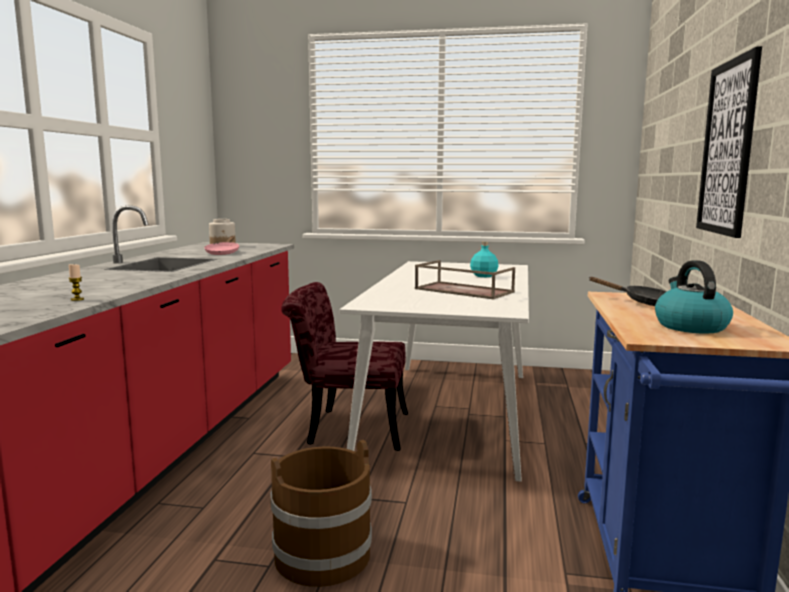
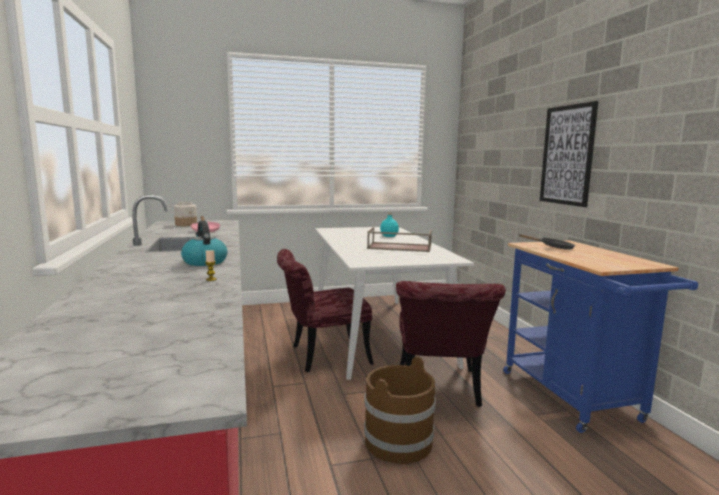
camera: 25 degrees left, 0 degrees up
kettle [655,260,733,334] -> kettle moved to [181,221,228,266]
none -> red chair [396,281,506,407]

